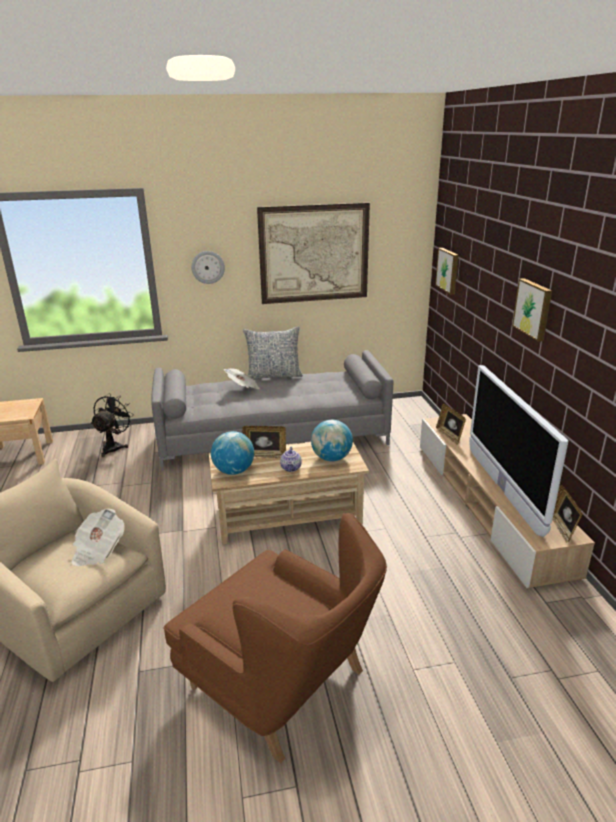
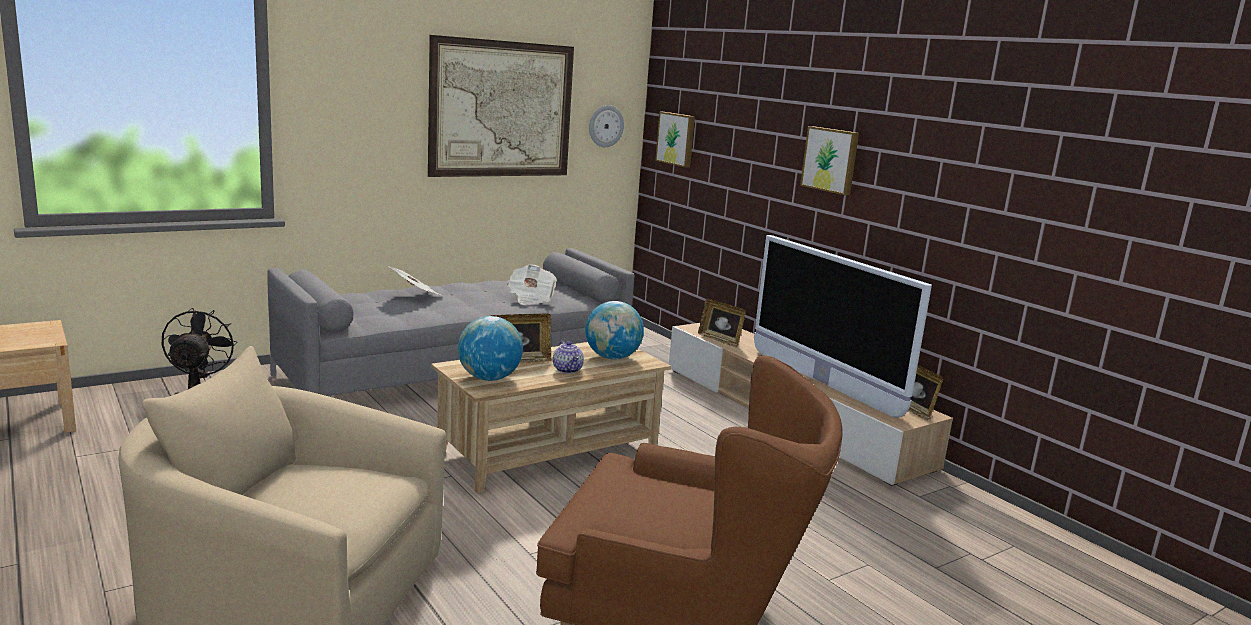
camera: 25 degrees left, 10 degrees down
newspaper [71,508,125,566] -> newspaper moved to [507,264,557,305]
wall clock [191,251,225,284] -> wall clock moved to [589,105,624,147]
pillow [243,326,303,379] -> none

